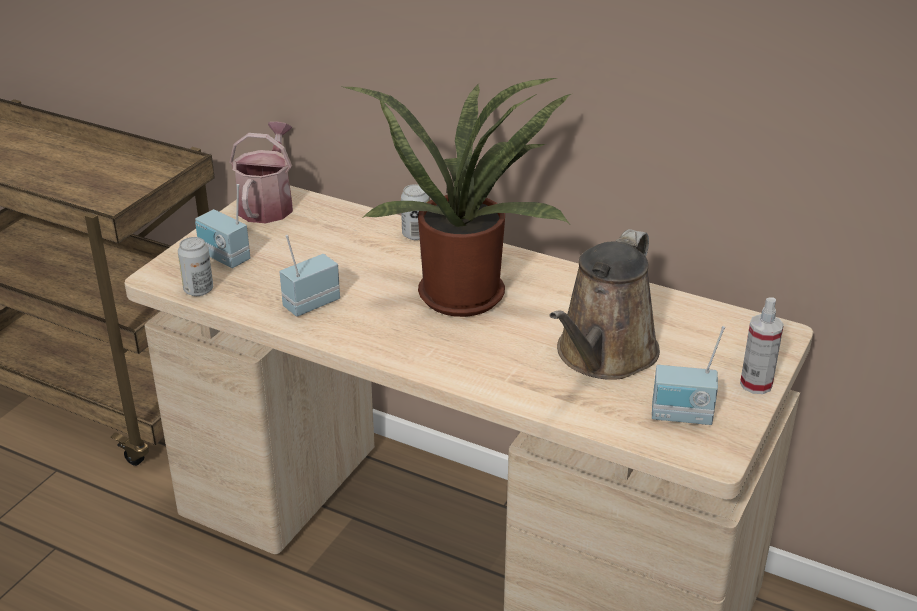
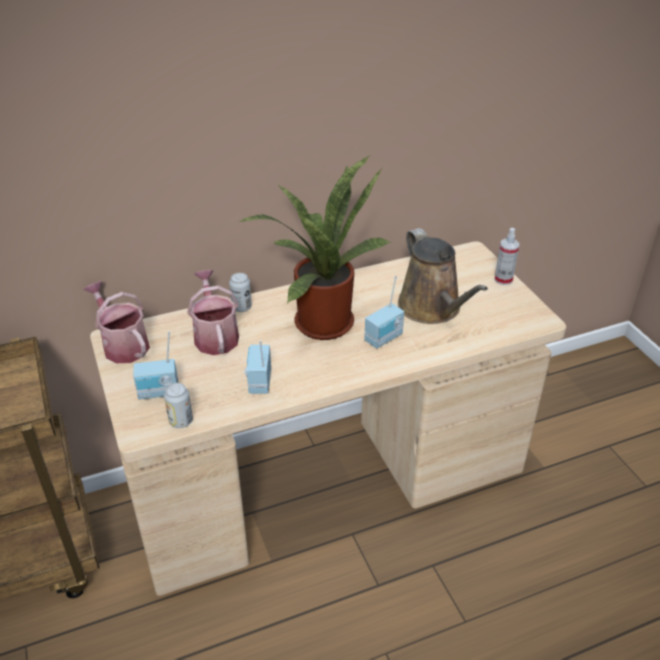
camera: 50 degrees left, 5 degrees up
radio [652,326,725,425] -> radio moved to [364,276,404,349]
none -> watering can [187,270,239,355]

